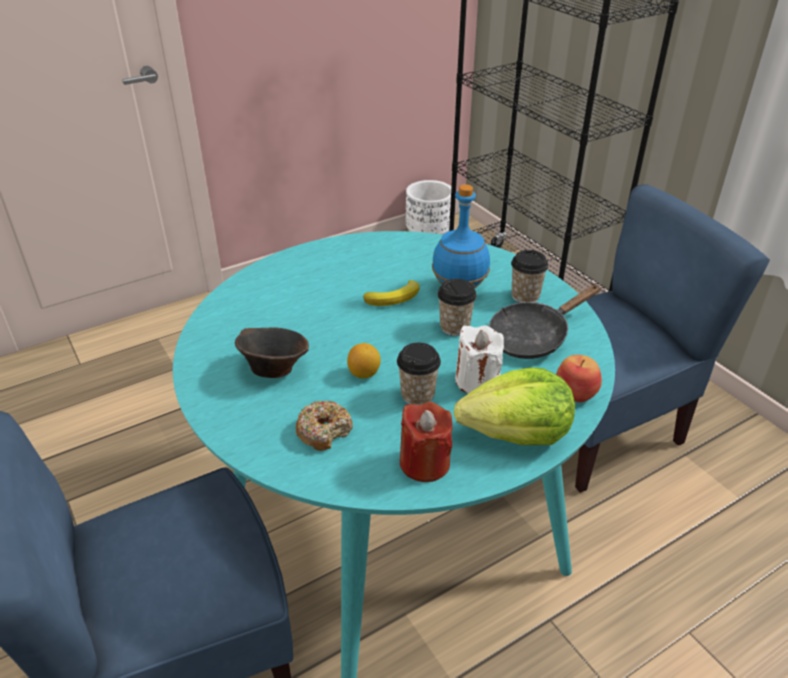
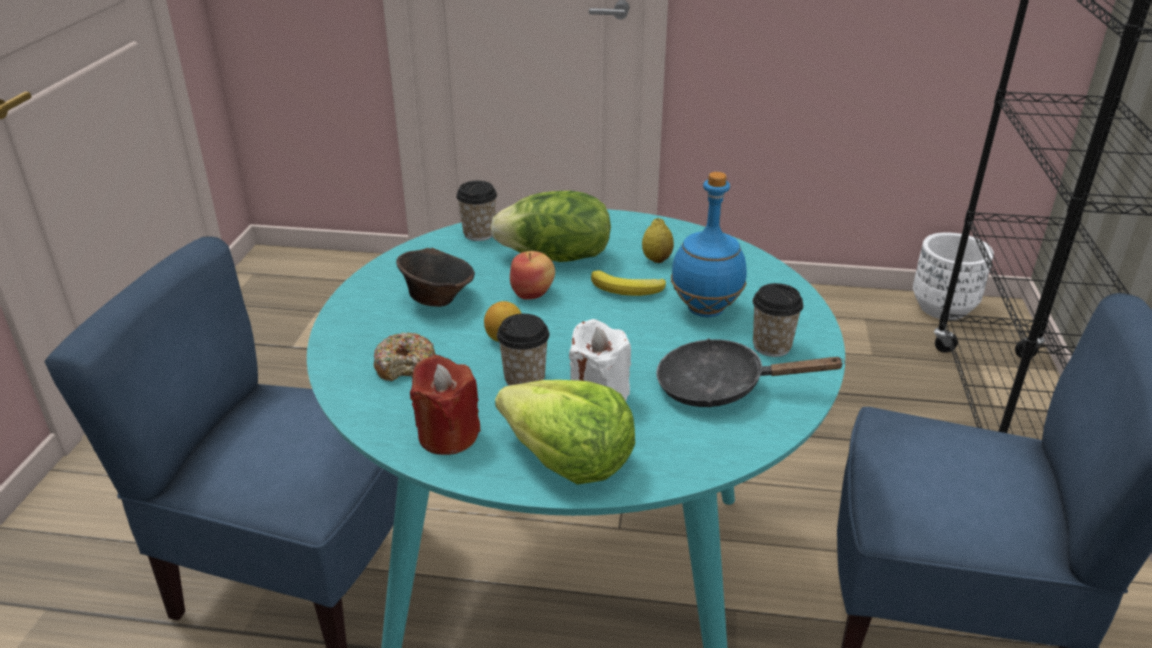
camera: 40 degrees right, 5 degrees down
cup [437,279,477,336] -> cup moved to [456,181,497,241]
apple [556,355,602,402] -> apple moved to [510,251,555,300]
none -> lettuce [490,191,611,262]
none -> lemon [642,218,674,263]

